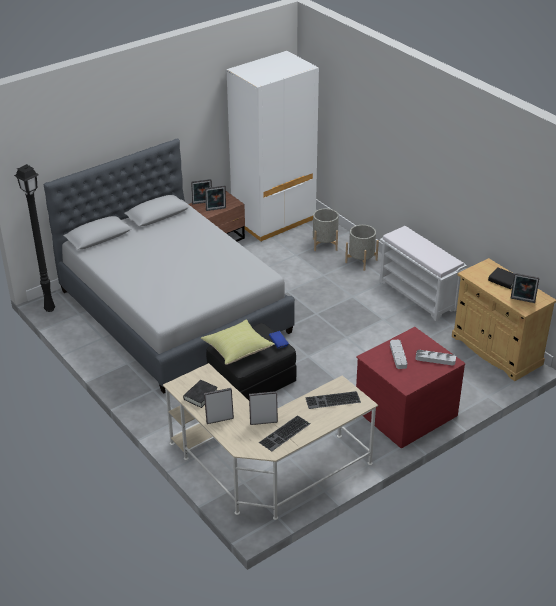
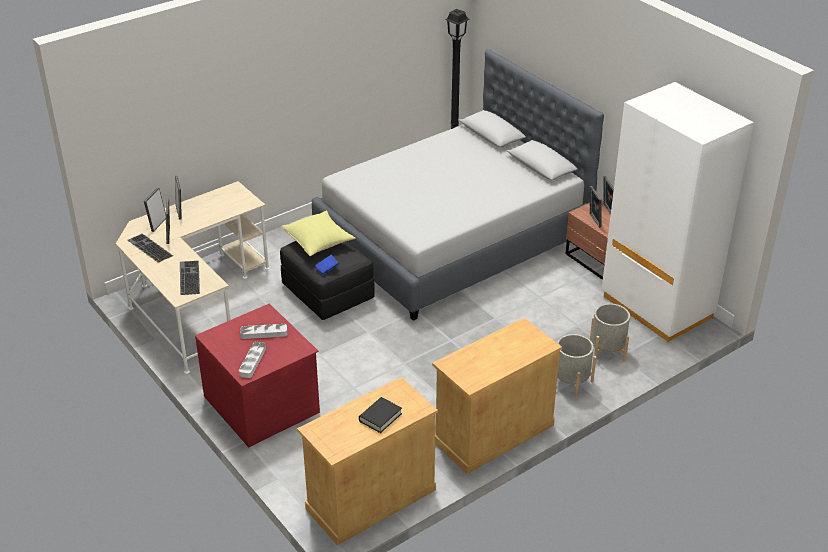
camera: 90 degrees right, 0 degrees up
black book [183,380,218,408] -> none
white bench [380,226,467,321] -> beige cabinet [432,318,562,474]
picture frame [511,273,540,303] -> picture frame moved to [144,187,166,232]

